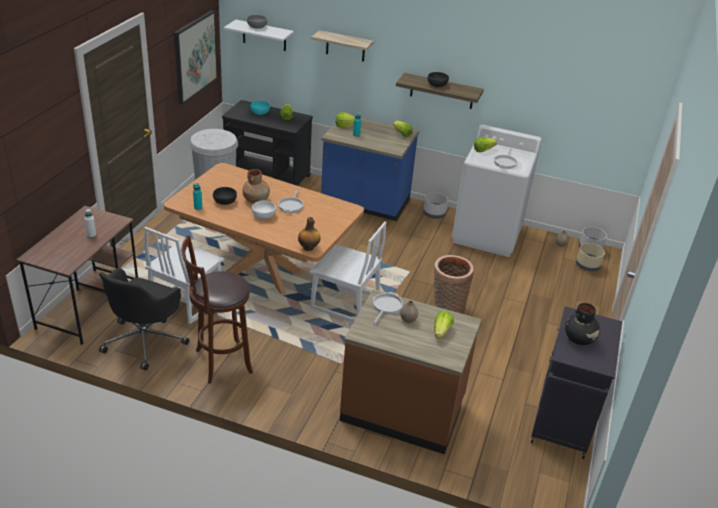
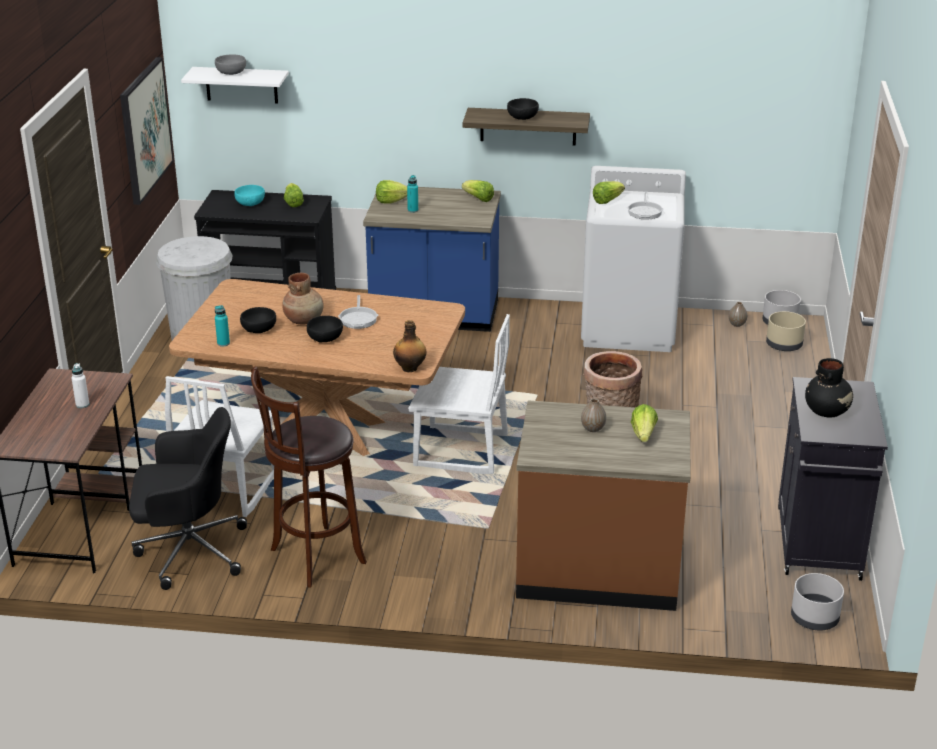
camera: 10 degrees left, 5 degrees down
black office chair [99,268,189,371] -> black office chair turned 105 degrees counterclockwise [129,407,247,590]
white bowl [252,201,276,219] -> black bowl [307,316,343,342]
shelf [311,30,374,62] -> none
frying pan [373,292,403,325] -> none
grey planter [423,193,448,219] -> grey planter moved to [791,573,844,630]

